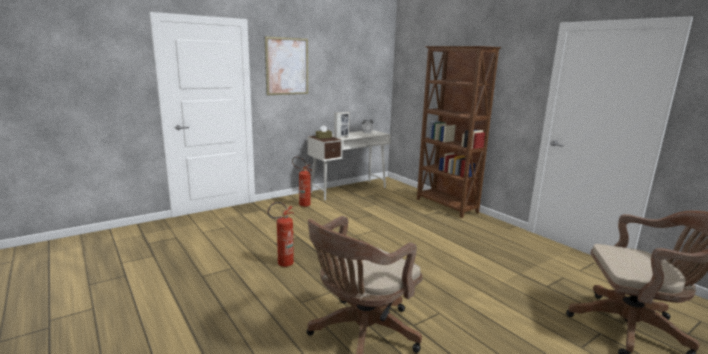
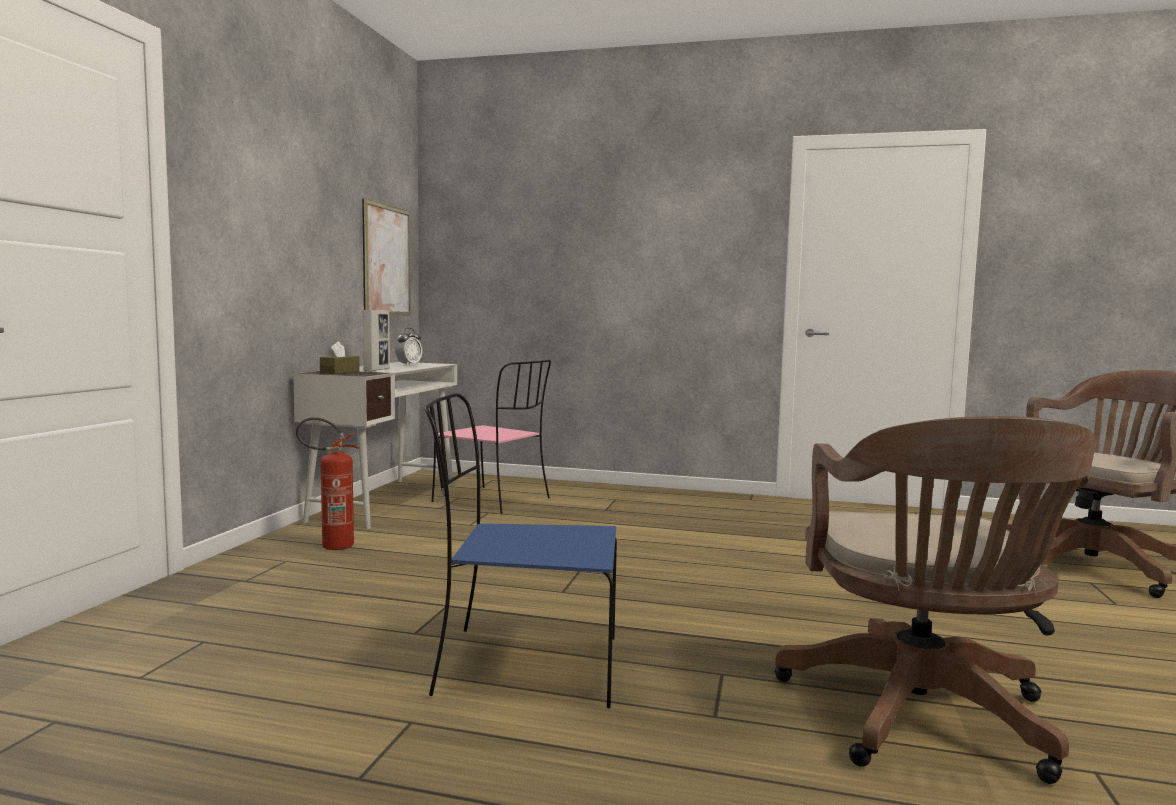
camera: 40 degrees left, 10 degrees down
picture [265,36,308,95] -> picture moved to [362,198,411,315]
fire extinguisher [268,202,294,267] -> blue chair [424,393,617,708]
brown bookcase [417,46,501,218] -> none
none -> pink chair [432,360,551,514]

